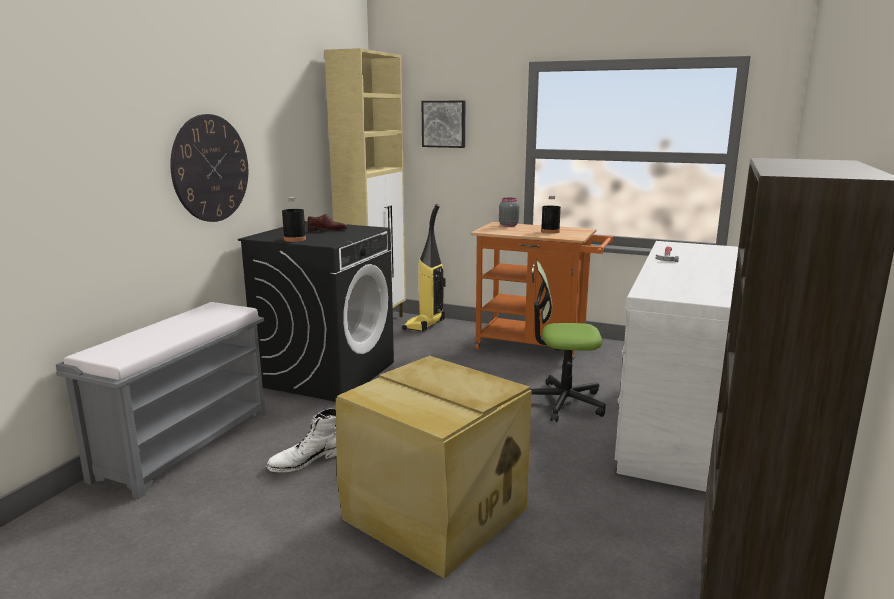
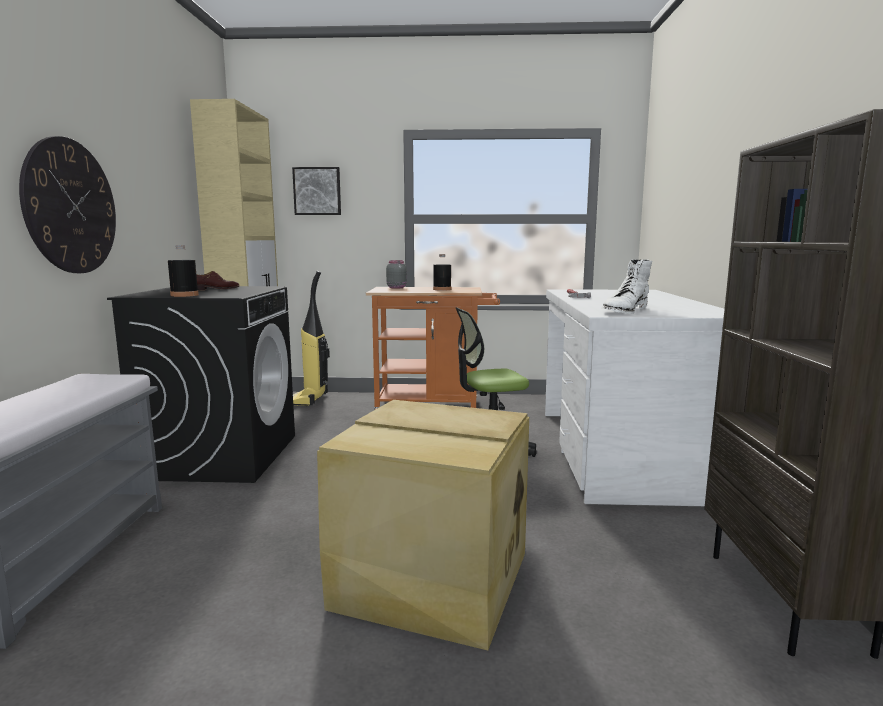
camera: 20 degrees left, 5 degrees down
white boot [266,408,337,472] -> white boot moved to [601,259,653,314]

